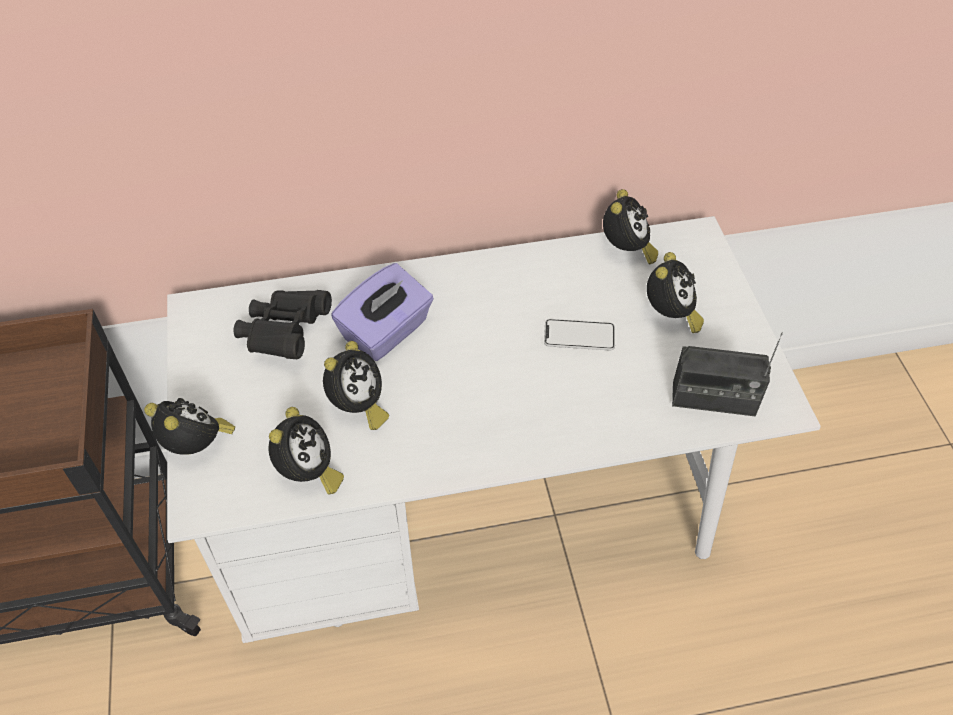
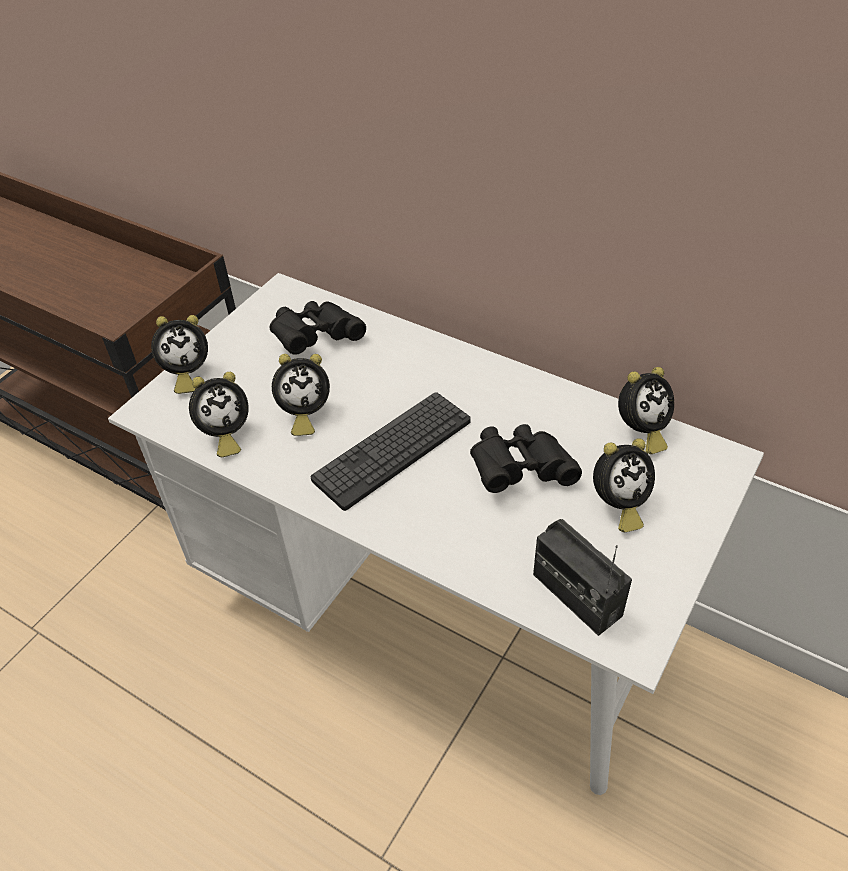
camera: 45 degrees right, 5 degrees down
alarm clock [144,398,235,455] -> alarm clock turned 75 degrees clockwise [151,315,208,394]
purple tissue box [331,263,434,361] -> none
phone [544,319,615,350] -> black binoculars [470,424,582,493]
none -> keyboard [311,392,471,511]

